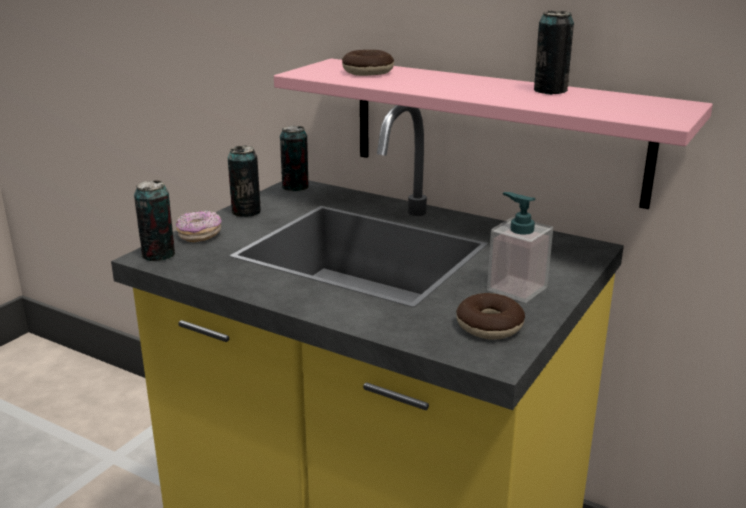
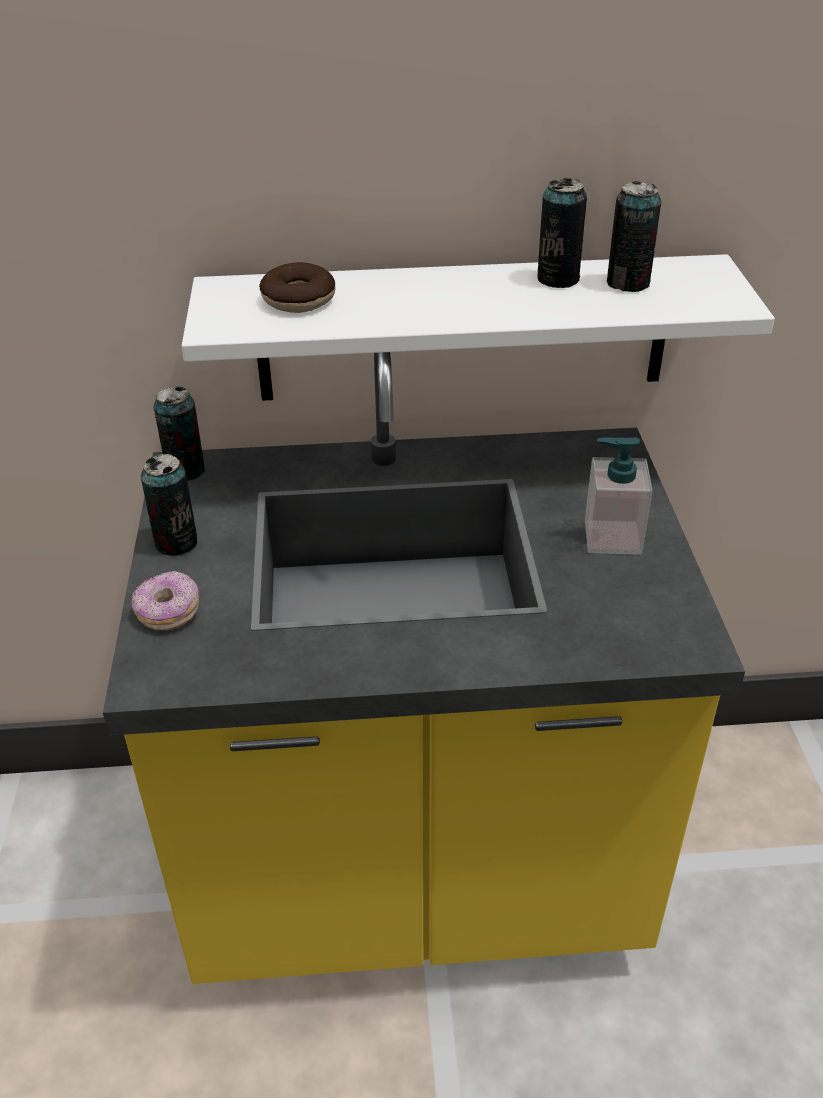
camera: 35 degrees left, 15 degrees up
can [134,180,175,261] -> can moved to [607,181,661,292]
pink shelf [274,59,713,209] -> white shelf [182,254,775,401]
donut [456,293,525,340] -> none

